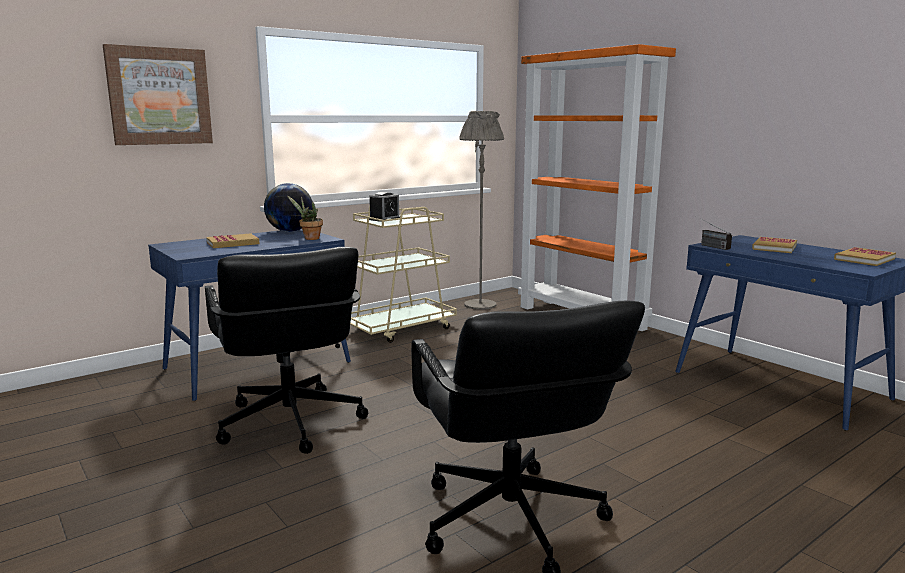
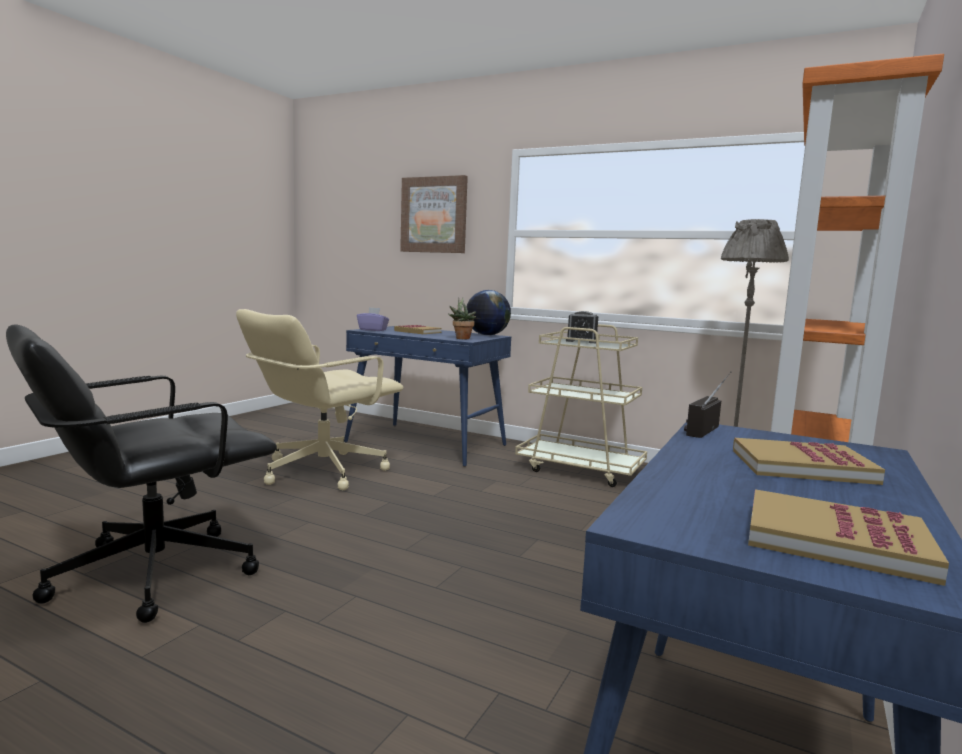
camera: 65 degrees right, 5 degrees down
black office chair [205,247,368,454] -> beige office chair [236,309,403,490]
none -> purple tissue box [357,307,389,331]

